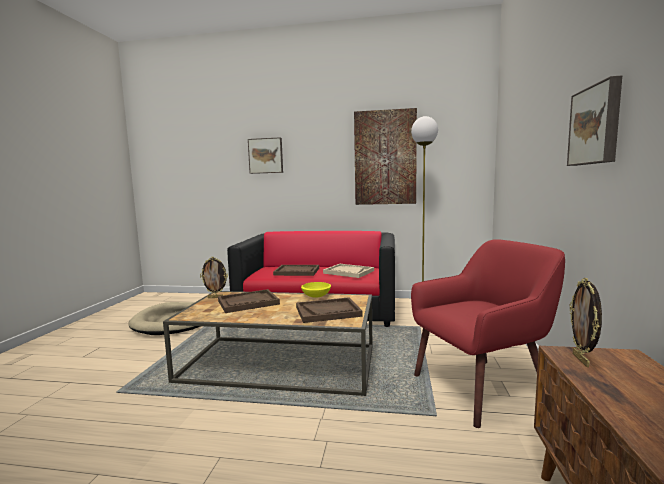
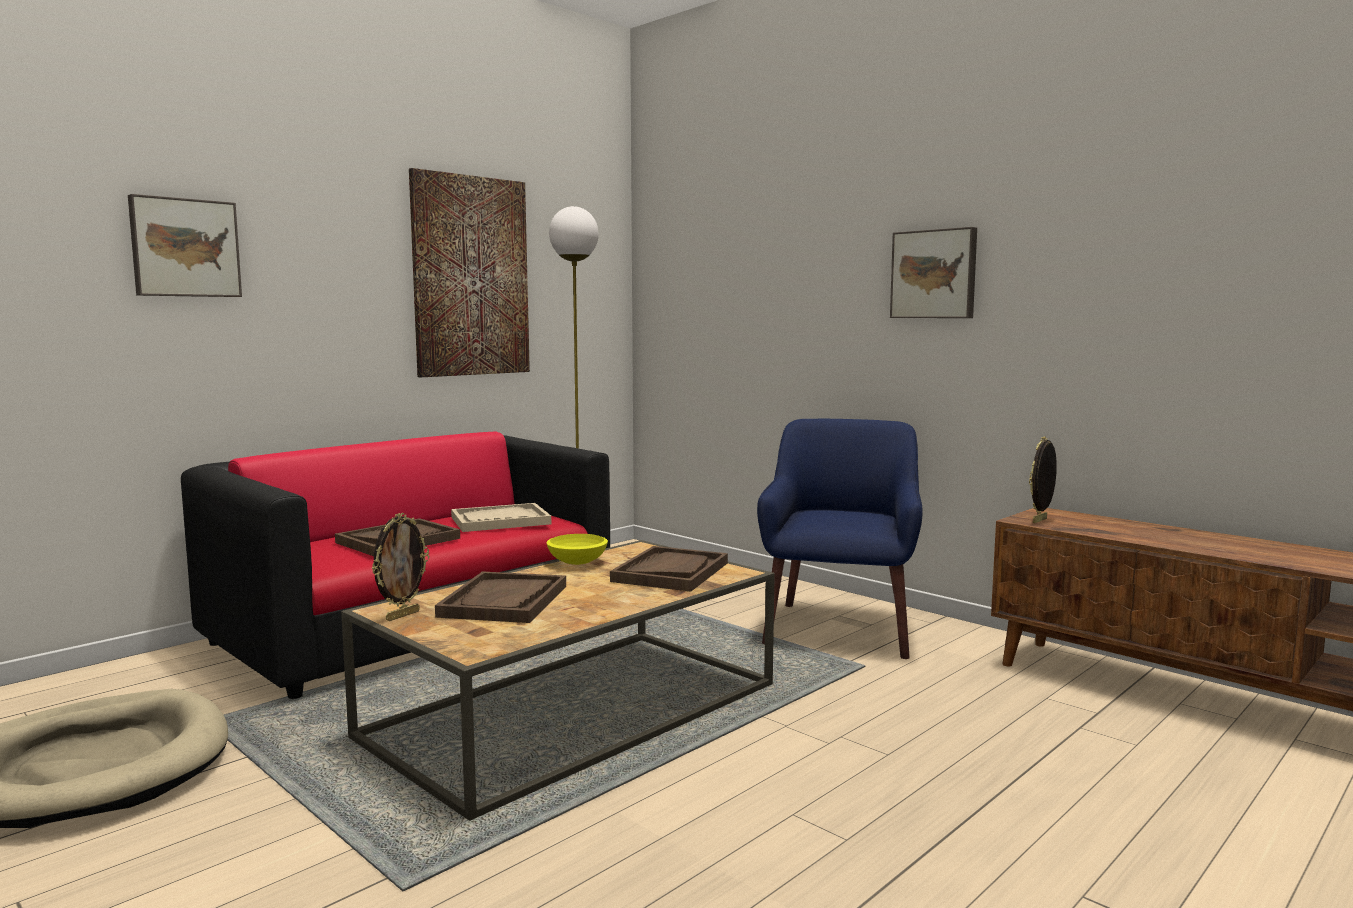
camera: 55 degrees left, 0 degrees up
red armchair [411,239,565,428] -> blue armchair [757,419,923,659]
picture frame [570,278,602,367] -> picture frame turned 90 degrees clockwise [1029,437,1057,523]

